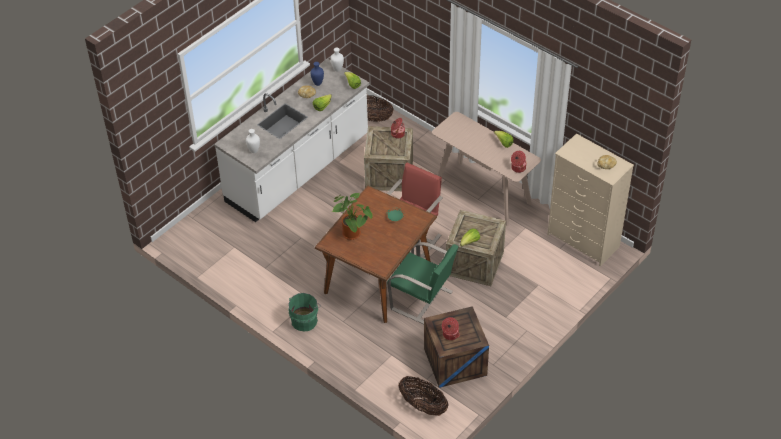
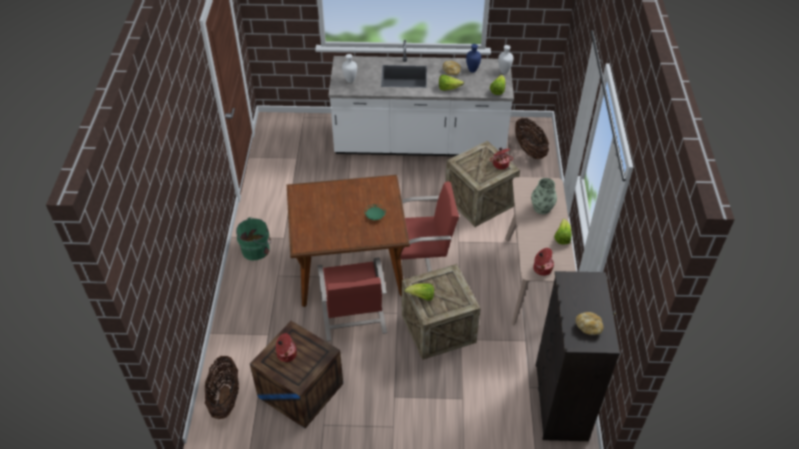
camera: 50 degrees right, 0 degrees up
potted plant [332,193,373,240] -> none
green chair [387,242,459,324] -> red chair [317,257,387,341]
beige dresser [547,134,634,266] -> black dresser [535,271,620,441]
none -> vase [531,178,557,214]

